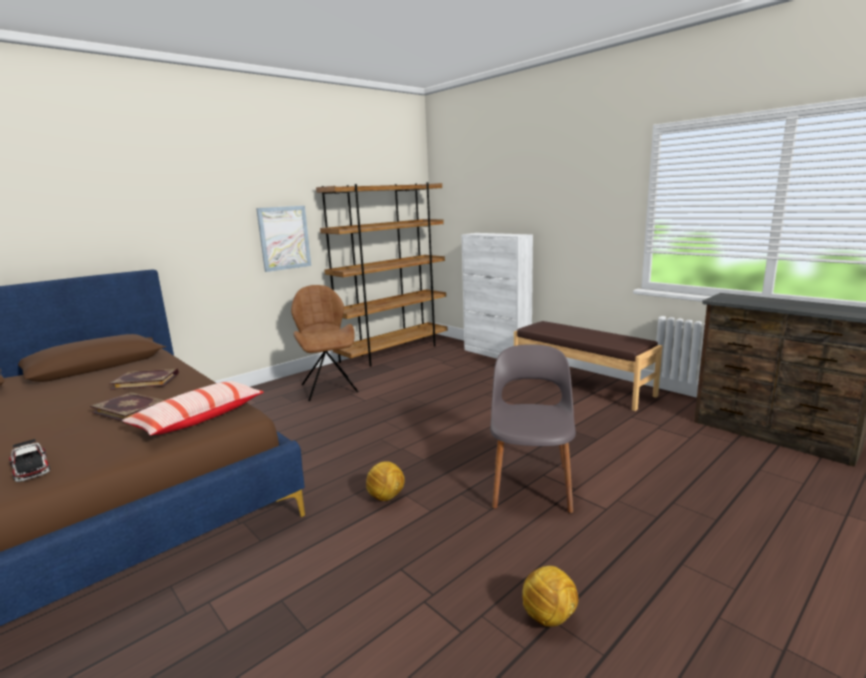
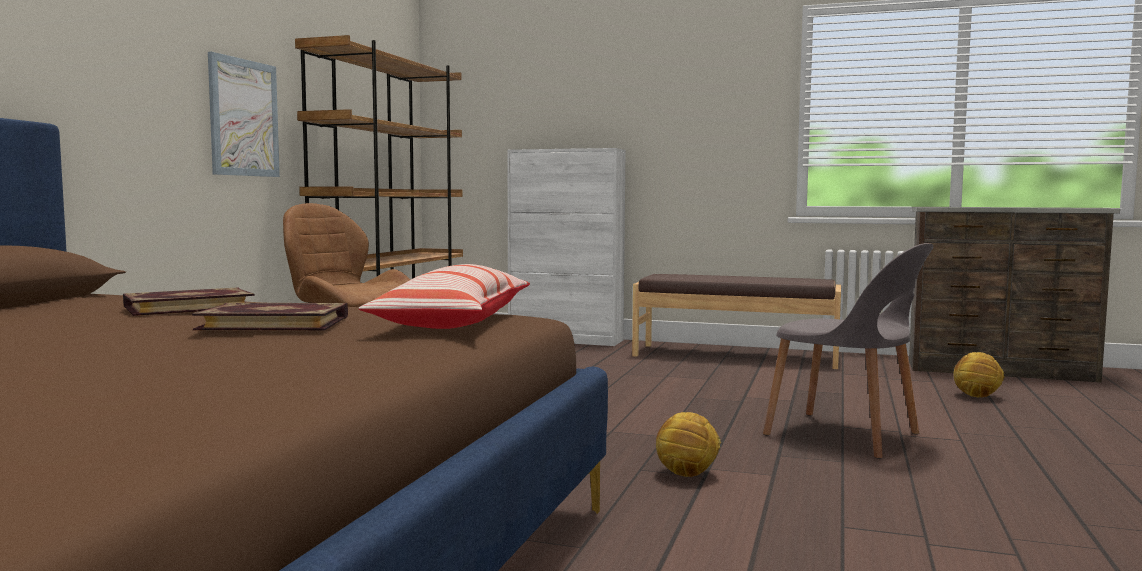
camera: 30 degrees left, 10 degrees down
toy car [9,439,50,482] -> none
grey chair [490,344,576,513] -> grey chair turned 150 degrees clockwise [763,243,934,459]
football [522,566,578,627] -> football moved to [954,352,1005,397]

